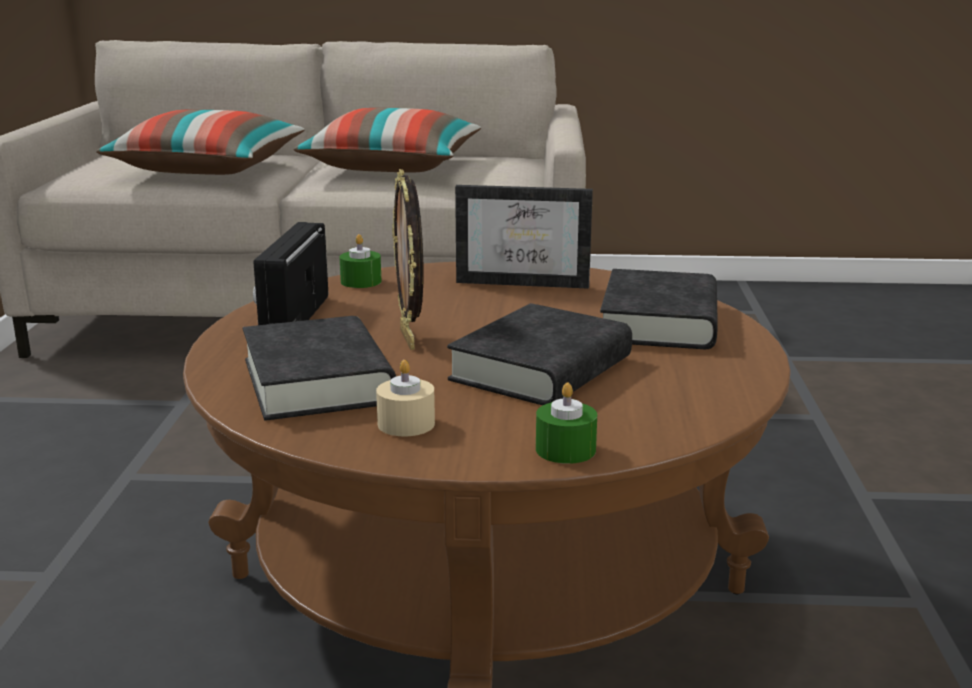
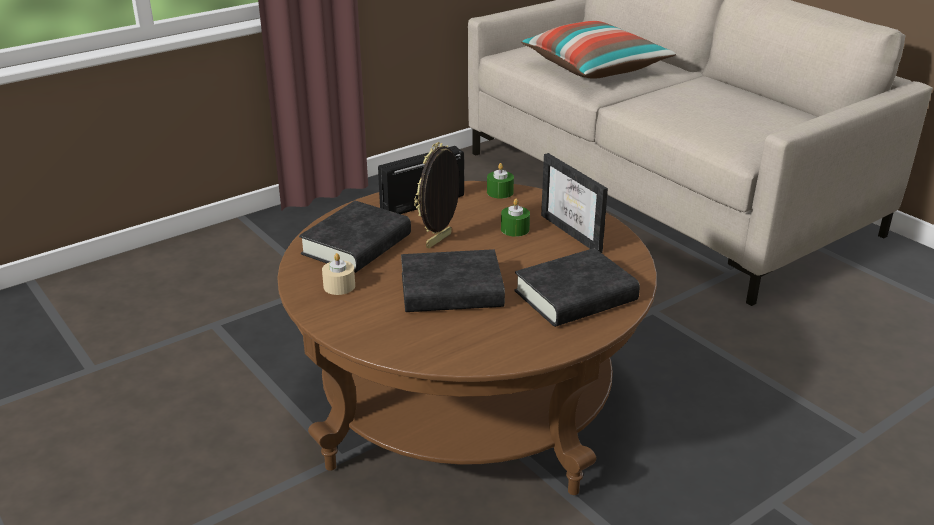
camera: 50 degrees right, 10 degrees up
pillow [294,108,481,172] -> none
green candle [536,383,597,464] -> green candle moved to [501,199,530,237]

